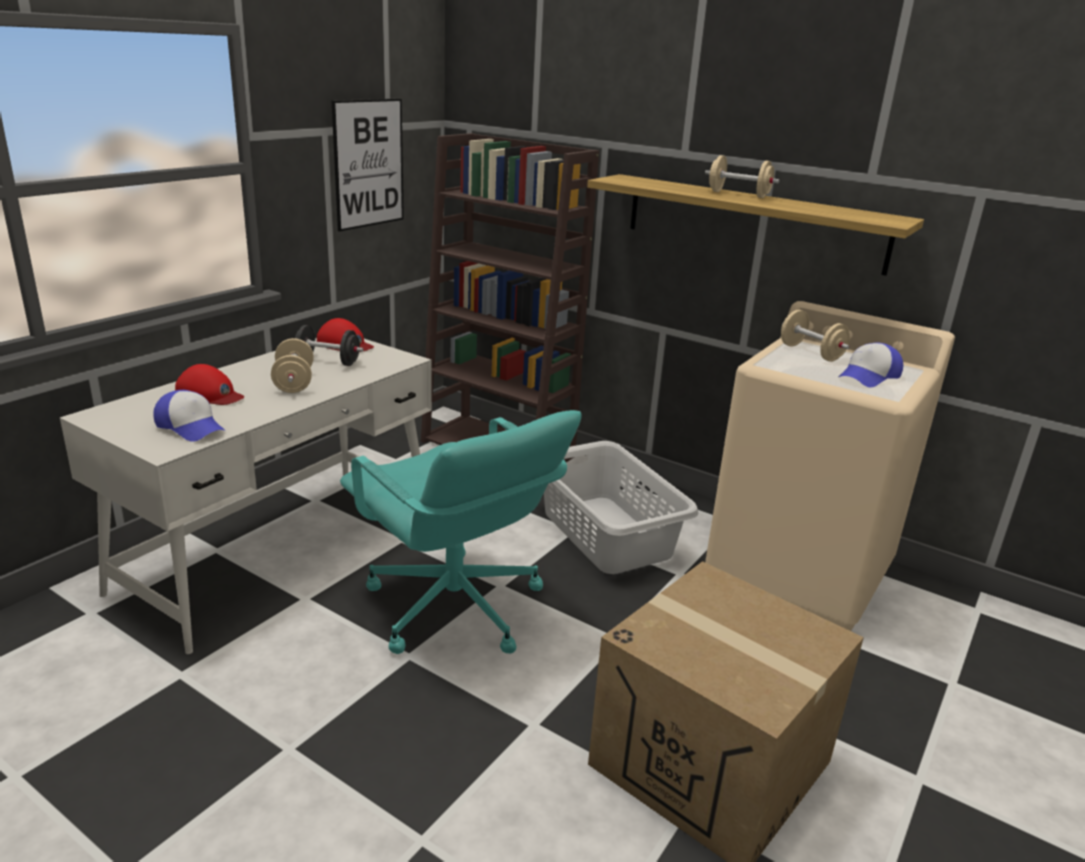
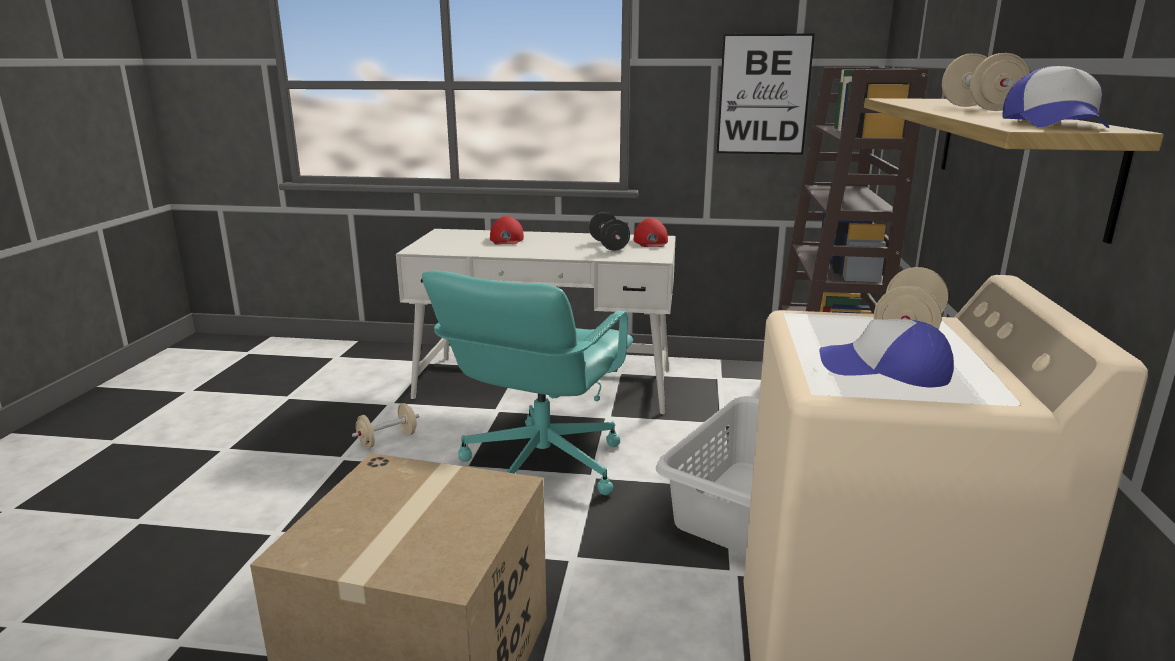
camera: 65 degrees right, 5 degrees down
cap [153,390,226,442] -> cap moved to [1003,66,1109,128]
beige dumbbell [271,338,314,393] -> beige dumbbell moved to [352,403,419,448]

